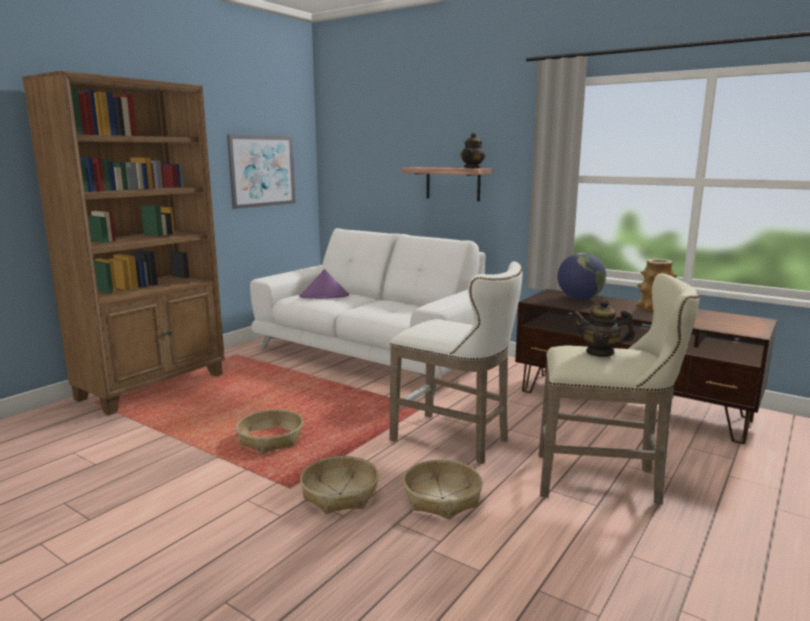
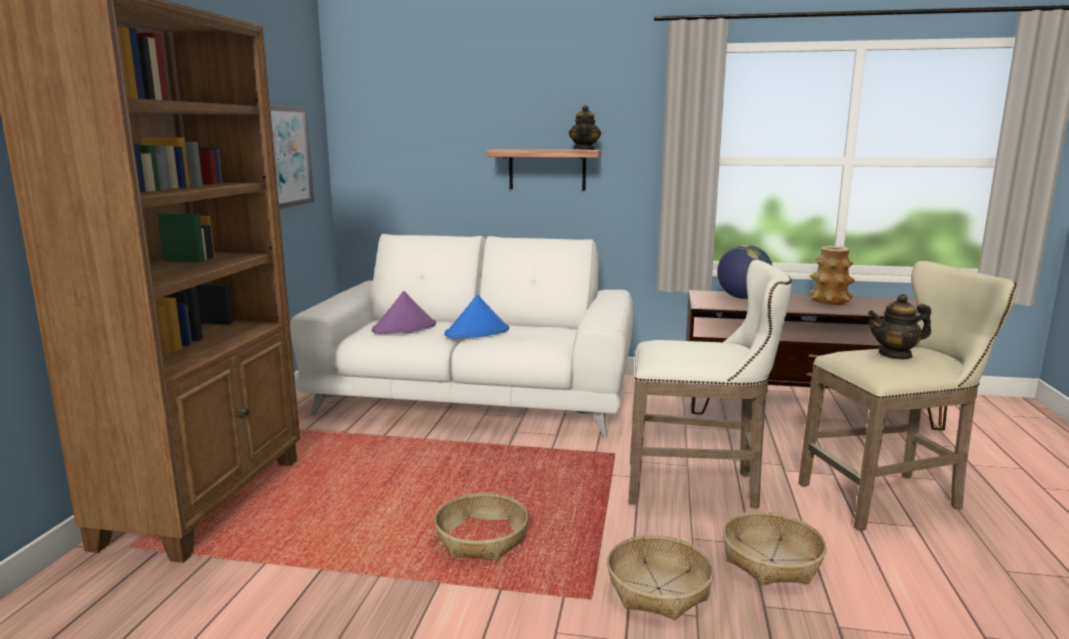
camera: 25 degrees left, 0 degrees up
none -> blue hat [444,294,509,338]

